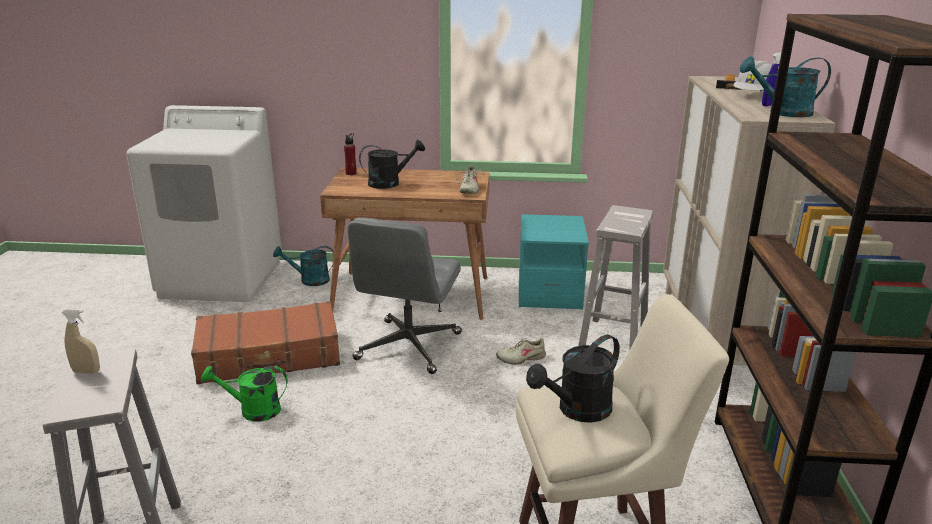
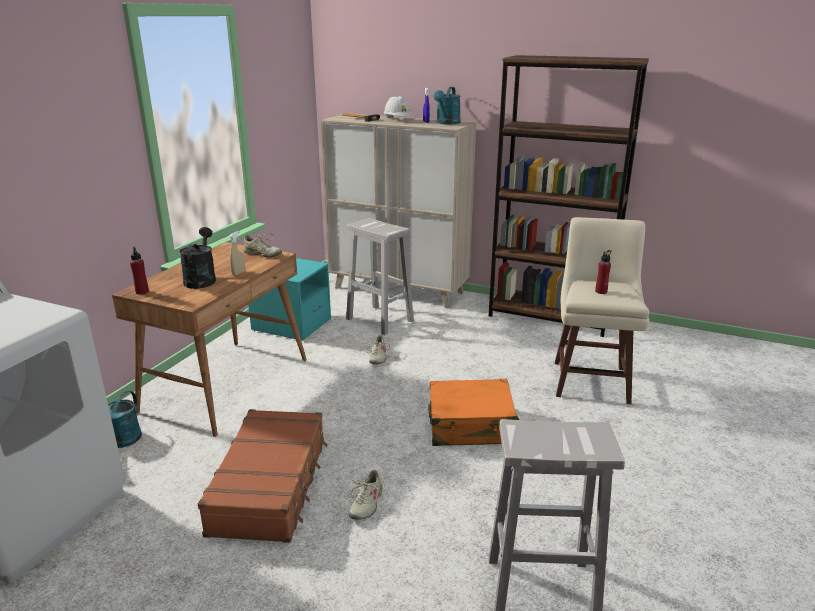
camera: 70 degrees left, 0 degrees up
beige spray bottle [62,308,100,374] -> beige spray bottle moved to [229,231,245,276]
green watering can [201,366,288,421] -> beige shoe [349,470,386,520]
grey office chair [348,217,462,374] -> none
black watering can [526,335,620,423] -> red bottle [595,250,611,294]
none -> orange suitcase [428,379,519,446]

